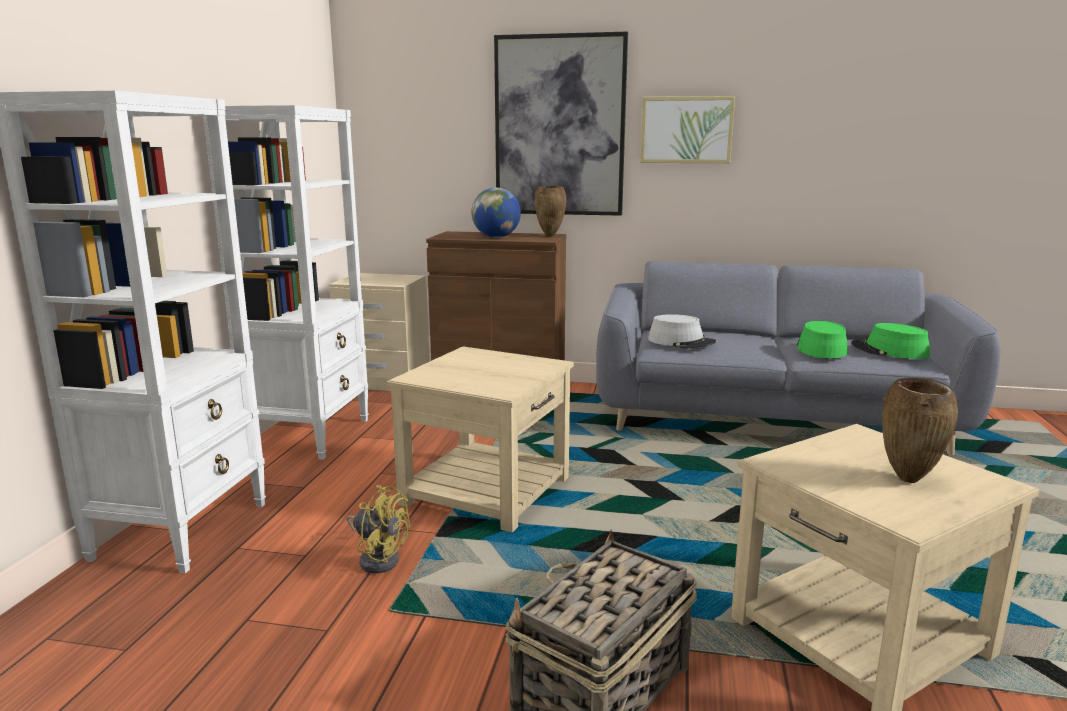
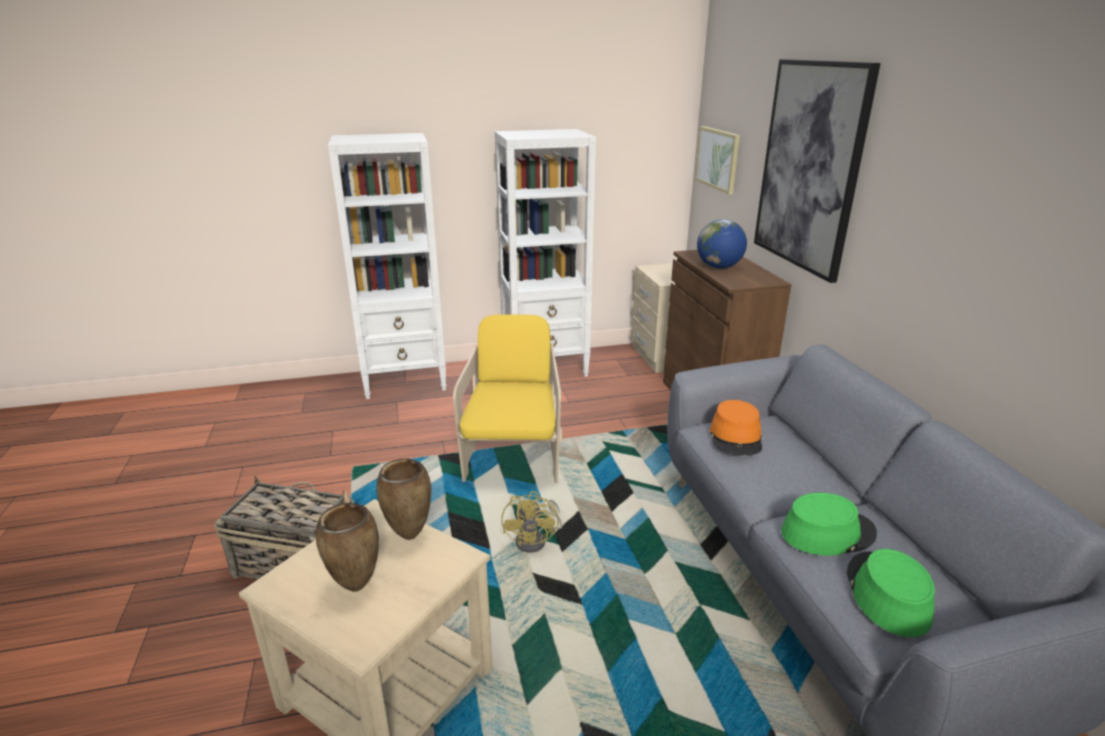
camera: 65 degrees right, 10 degrees up
yellow fan [347,485,410,573] -> yellow fan moved to [501,491,562,553]
beige side table [387,346,574,532] -> yellow armchair [453,314,562,483]
brown vase [535,186,566,236] -> brown vase moved to [376,458,431,540]
picture [640,96,735,163] -> picture moved to [695,126,740,194]
grey hat [648,314,716,349] -> orange hat [710,400,762,455]

